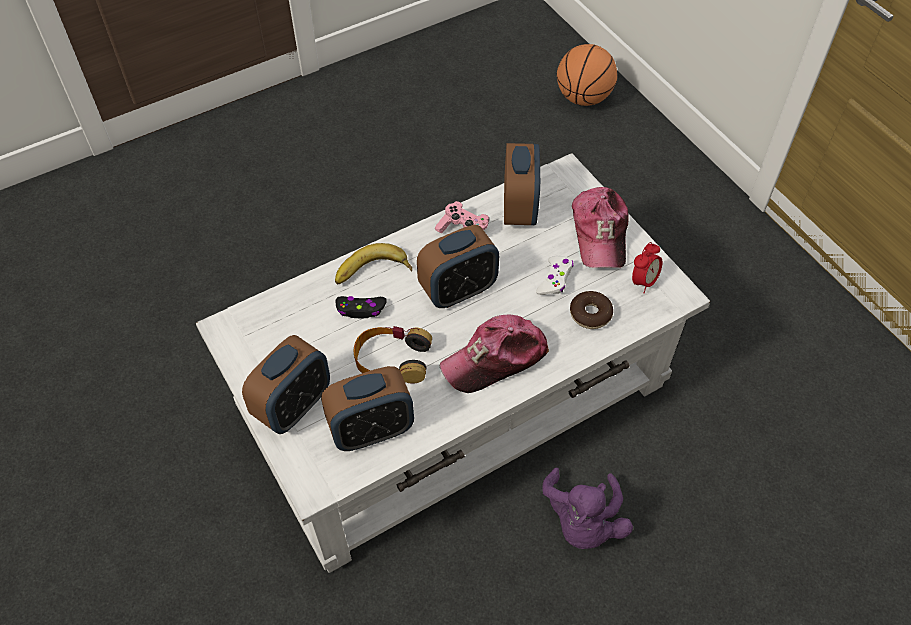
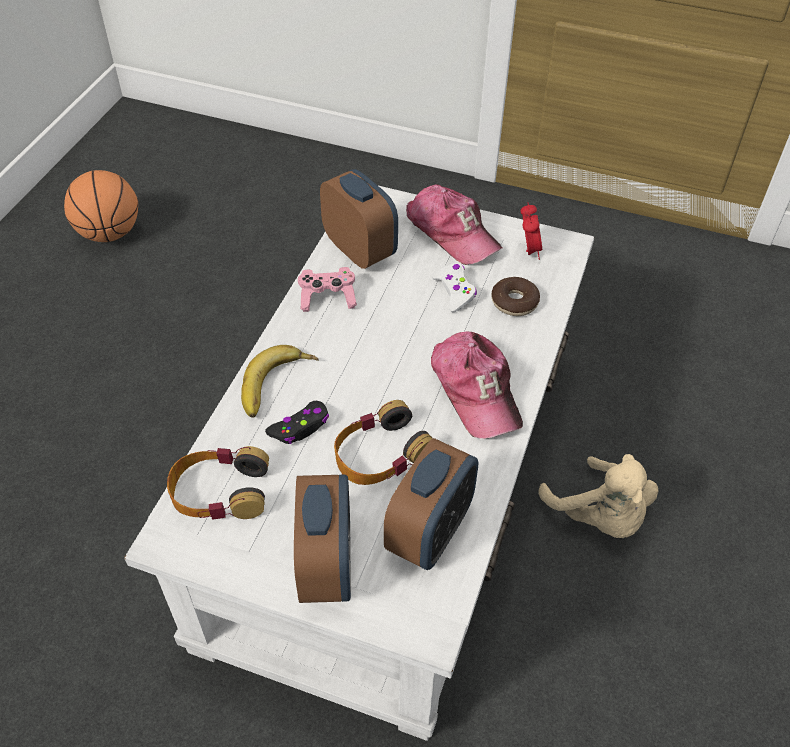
camera: 40 degrees left, 5 degrees down
alarm clock [417,225,499,308] -> none
cap [440,314,549,393] -> cap turned 45 degrees counterclockwise [431,332,523,439]
purple plush toy [542,468,633,549] -> beige plush toy [539,454,659,538]
basketball [557,44,617,106] -> basketball moved to [64,170,138,242]
none -> headphones [167,446,269,520]

